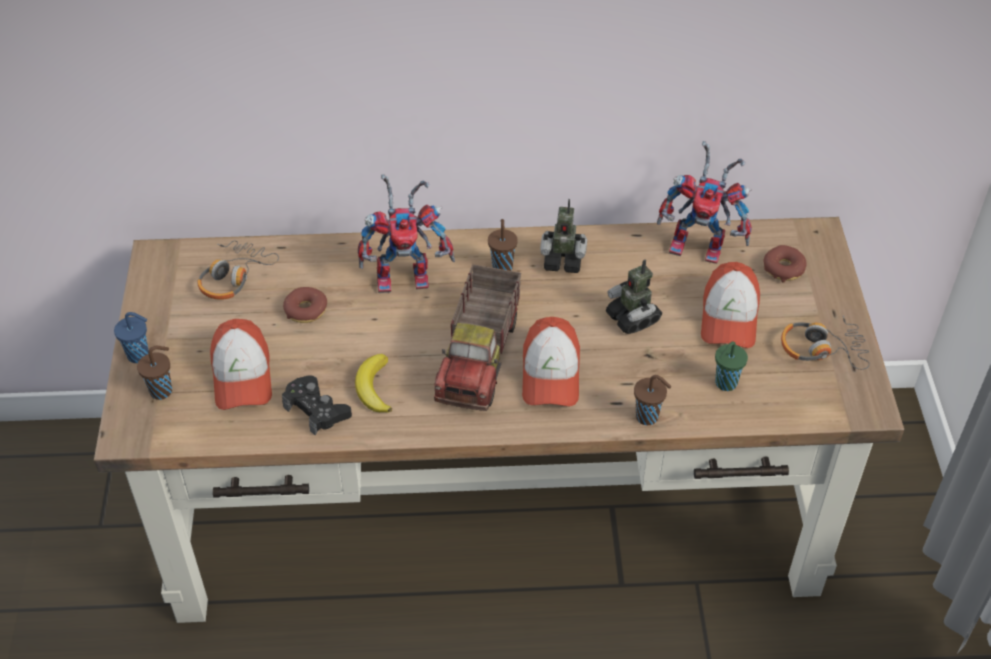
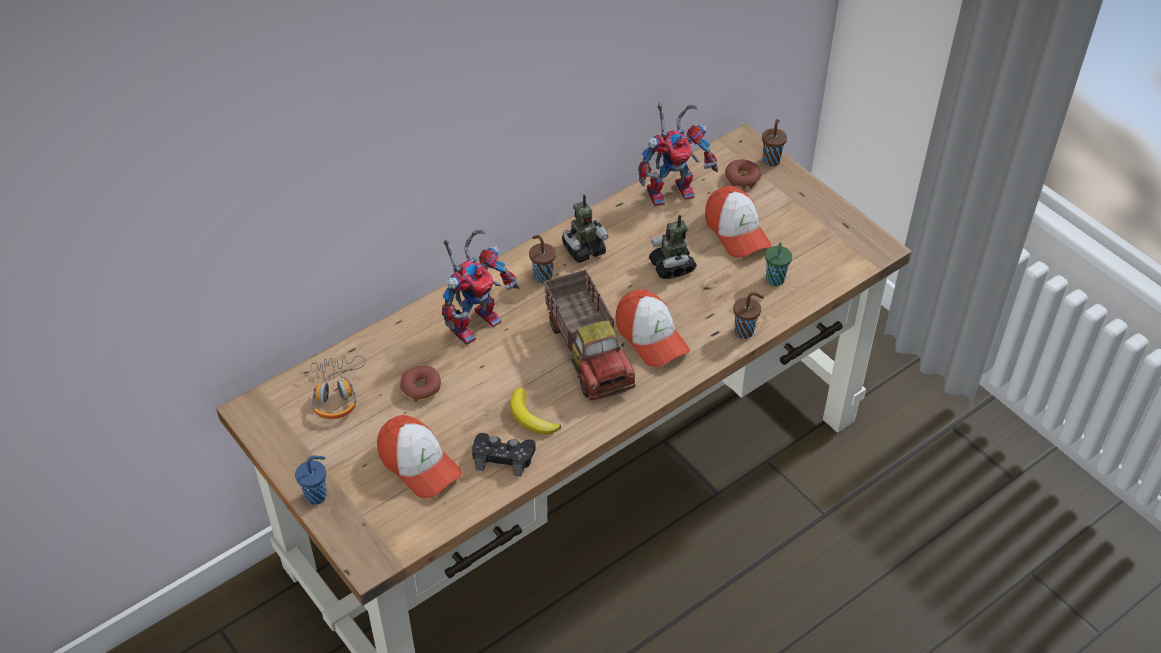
camera: 35 degrees left, 0 degrees up
brown cup [137,346,172,400] -> brown cup moved to [762,119,787,167]
toy robot [606,260,662,334] -> toy robot turned 45 degrees clockwise [649,215,697,279]
headphones [781,315,870,370] -> none

